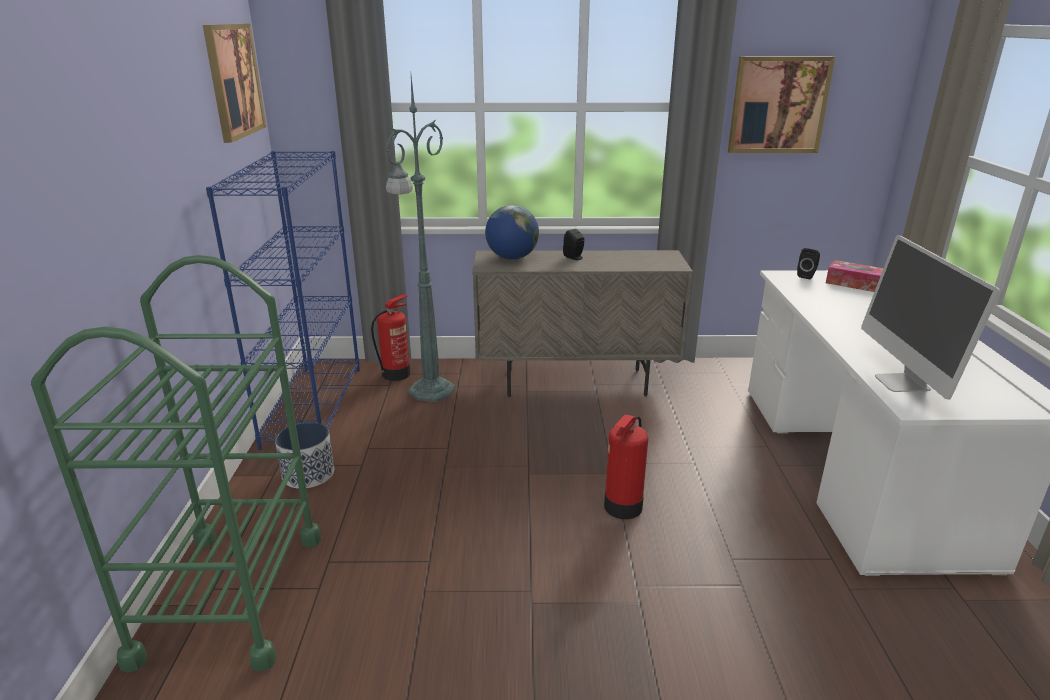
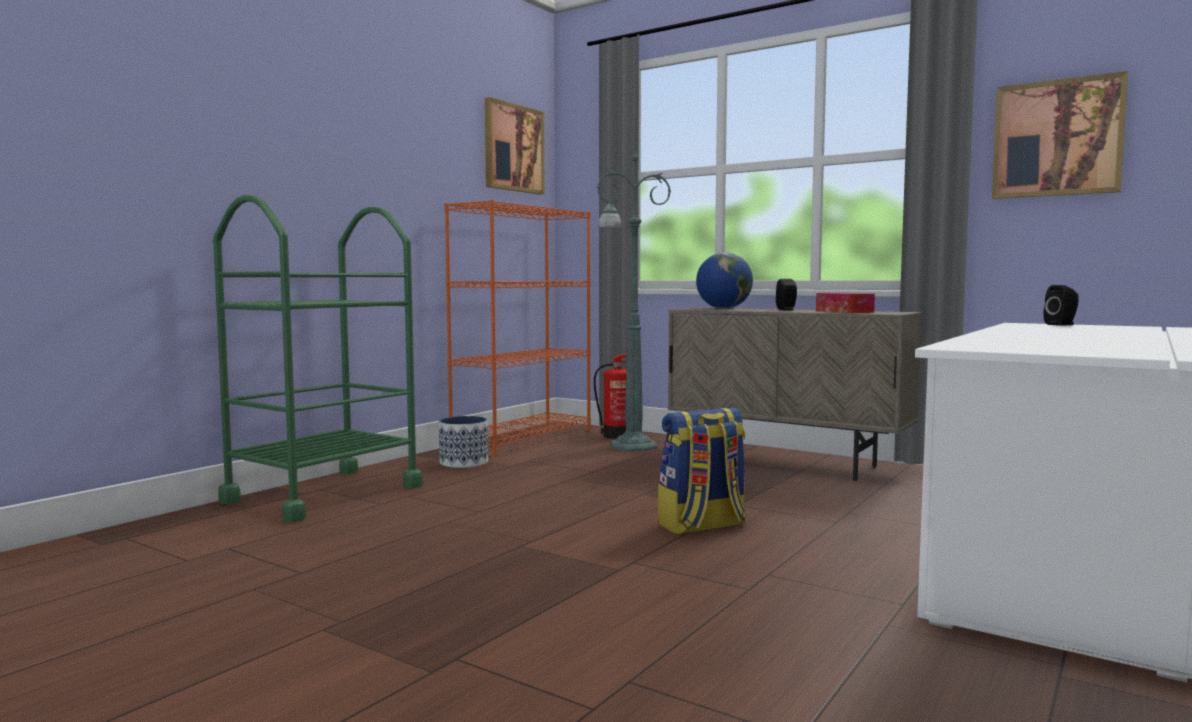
camera: 35 degrees right, 20 degrees down
blue bookcase [206,151,360,450] -> orange bookcase [444,200,591,456]
fire extinguisher [604,415,648,519] -> backpack [658,408,746,534]
tissue box [826,260,883,292] -> tissue box moved to [816,293,875,313]
monitor [861,235,1001,399] -> none

